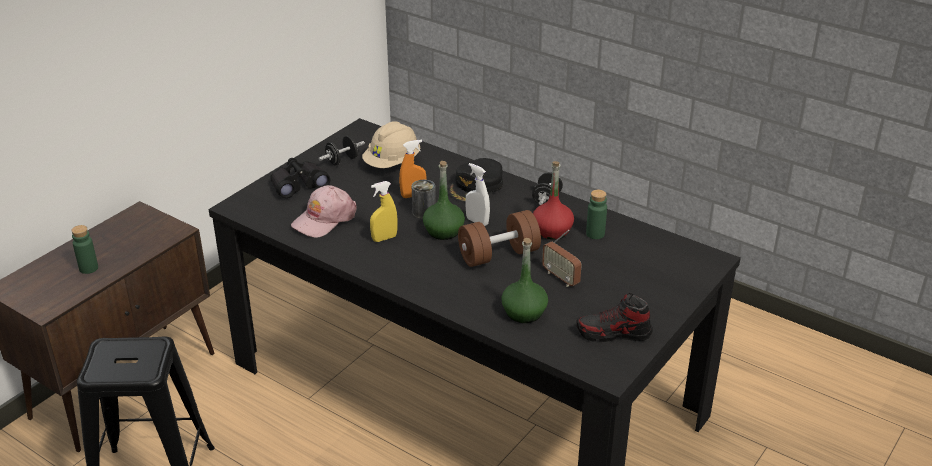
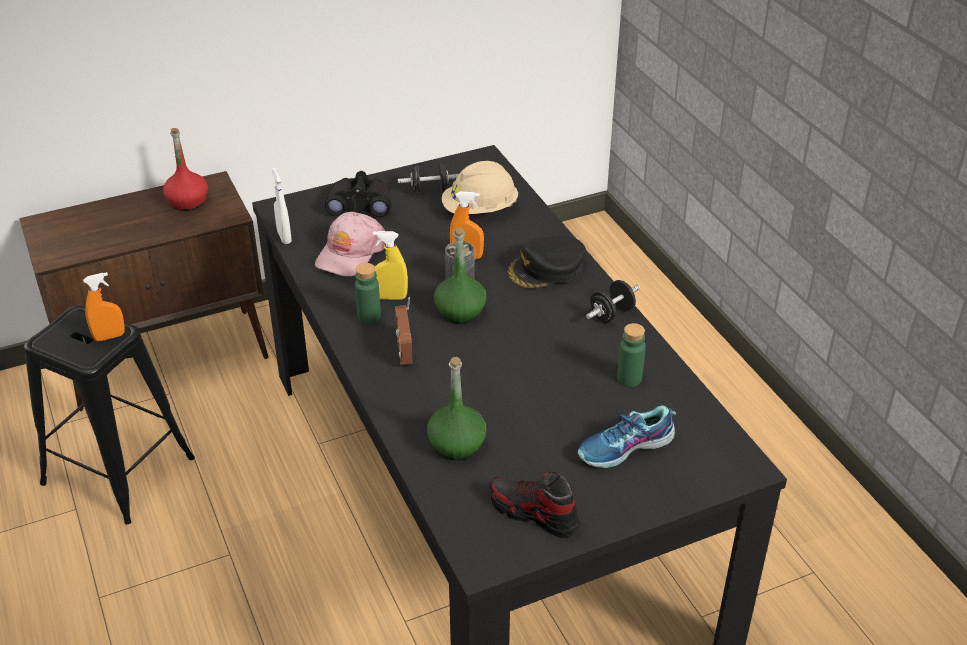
camera: 30 degrees right, 5 degrees up
green bottle [71,225,98,274] -> green bottle moved to [355,263,381,324]
pink cap [291,185,357,237] -> pink cap turned 45 degrees counterclockwise [315,212,386,277]
brown dumbbell [458,210,541,267] -> none
white spray bottle [465,163,490,226] -> white spray bottle moved to [272,167,292,244]
red bottle [533,161,574,240] -> red bottle moved to [163,128,208,211]
radio [542,230,582,287] -> radio moved to [395,297,413,365]
none -> orange spray bottle [83,272,125,341]
none -> shoe [578,405,676,469]

